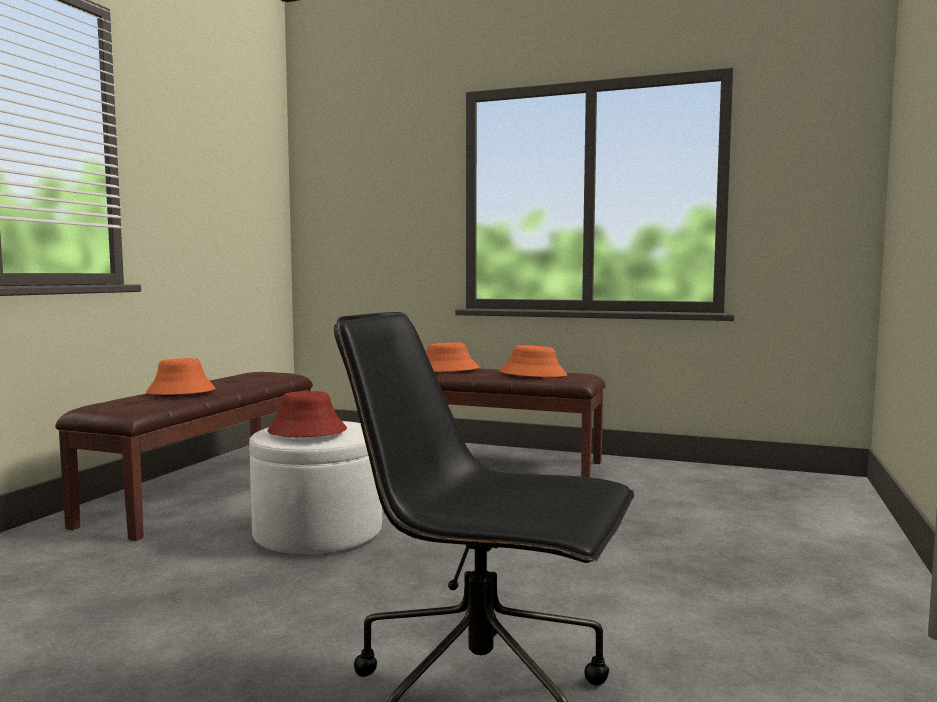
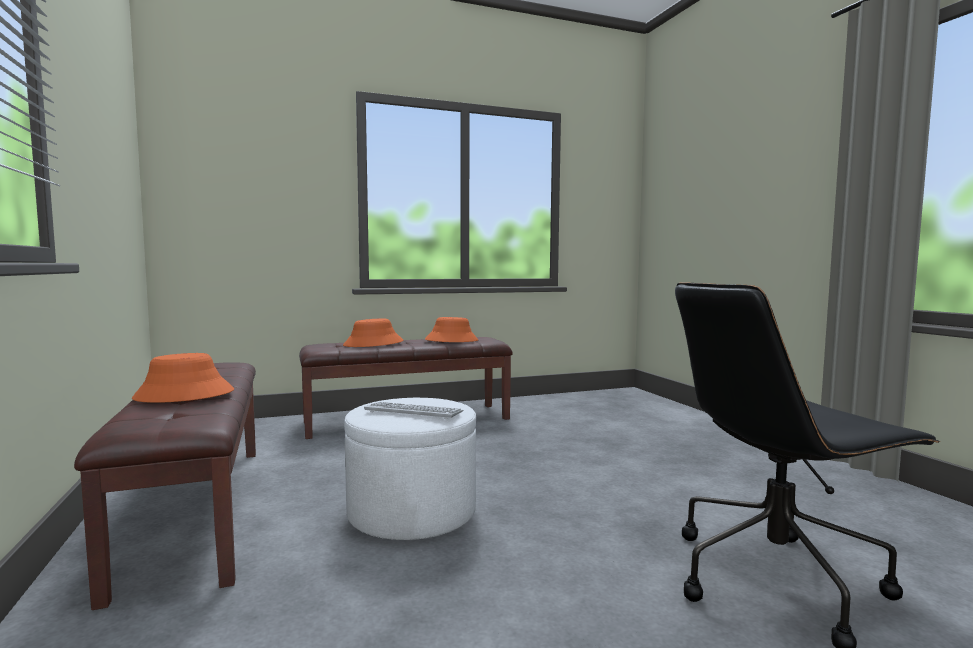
camera: 40 degrees left, 0 degrees up
red hat [267,391,347,437] -> keyboard [364,402,463,419]

